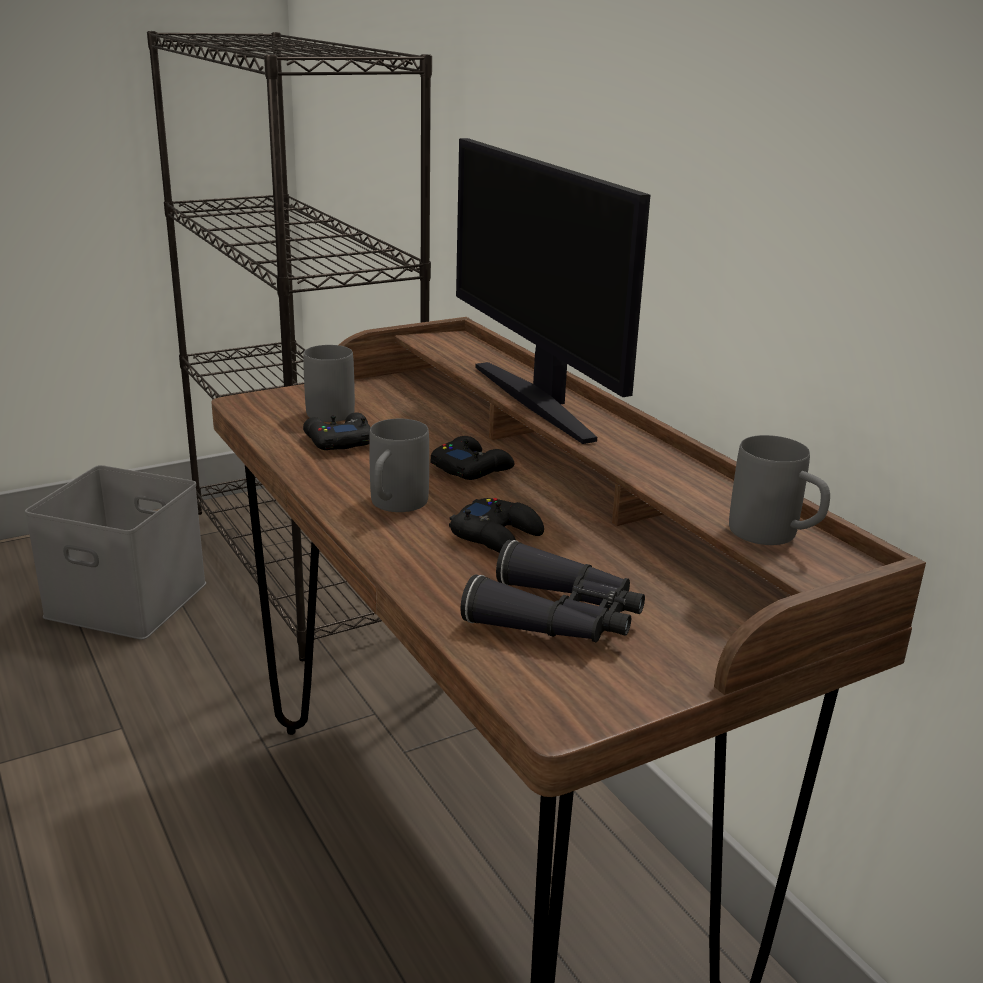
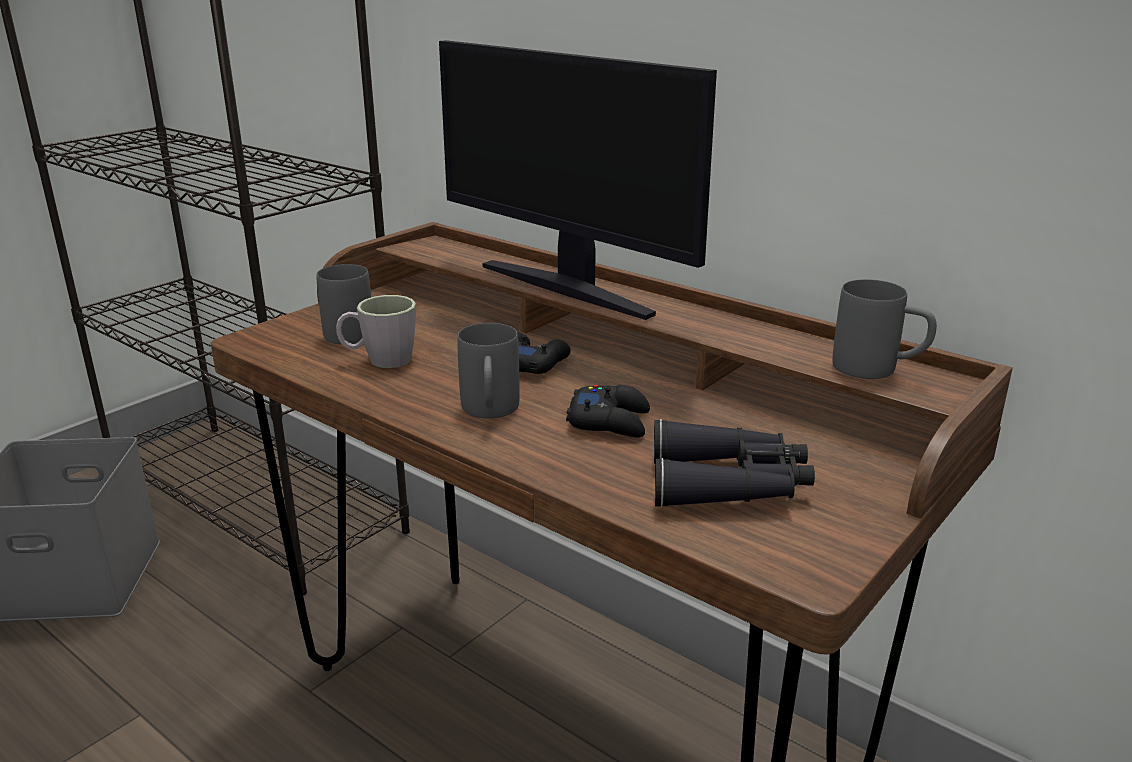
camera: 20 degrees left, 0 degrees up
black game controller [303,412,371,450] -> grey mug [336,295,416,368]

